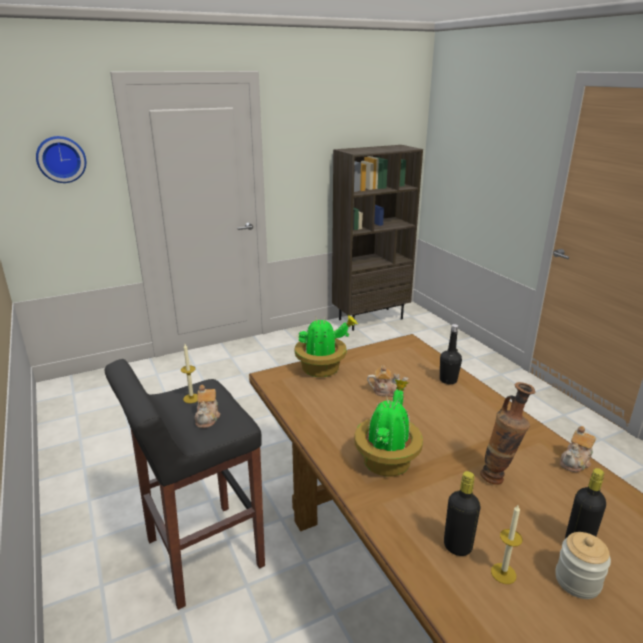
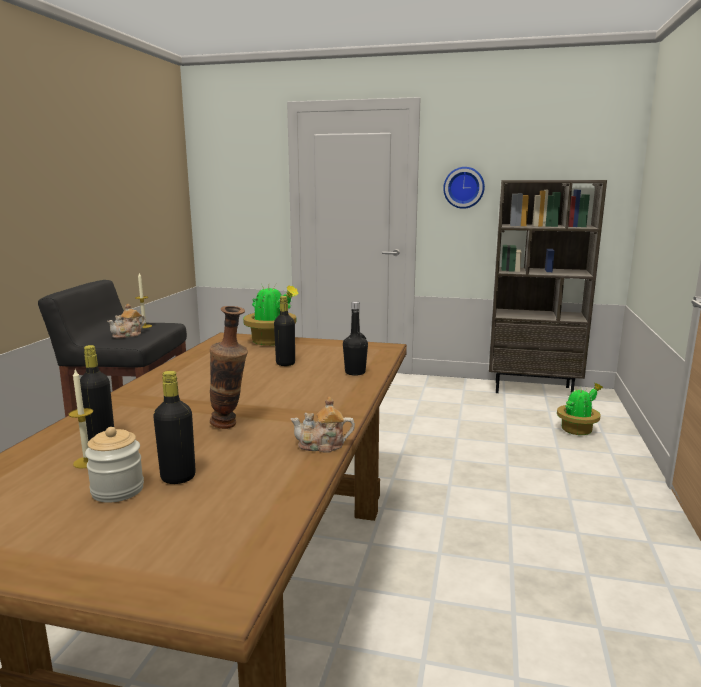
camera: 40 degrees right, 10 degrees down
wall clock [36,136,86,183] -> wall clock moved to [443,167,485,209]
potted plant [354,379,423,477] -> potted plant moved to [557,383,603,435]
teapot [367,365,409,397] -> black bottle [274,296,295,366]

